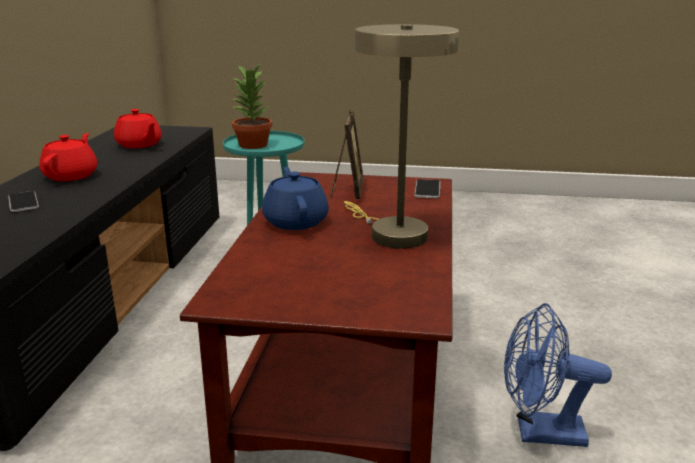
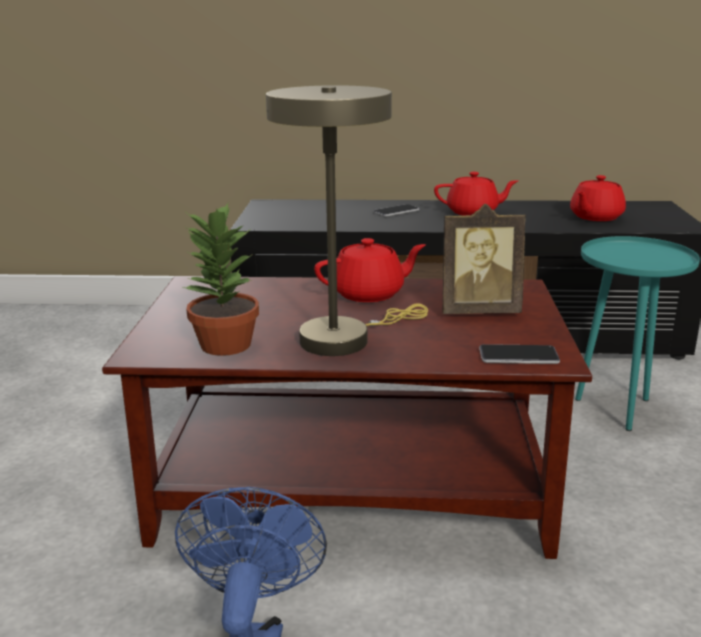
camera: 85 degrees right, 0 degrees up
potted plant [232,62,272,149] -> potted plant moved to [183,203,259,356]
blue teapot [262,167,329,230] -> red teapot [314,238,426,302]

